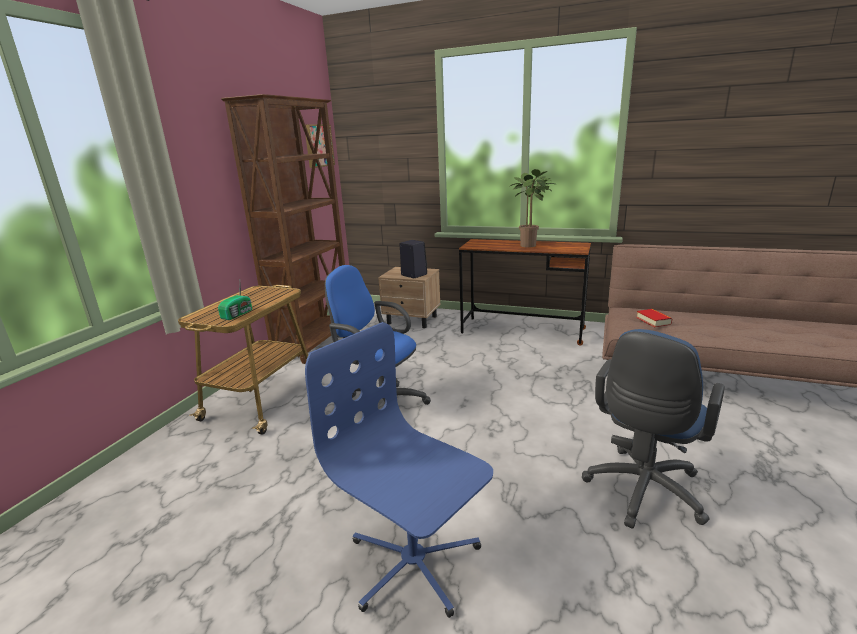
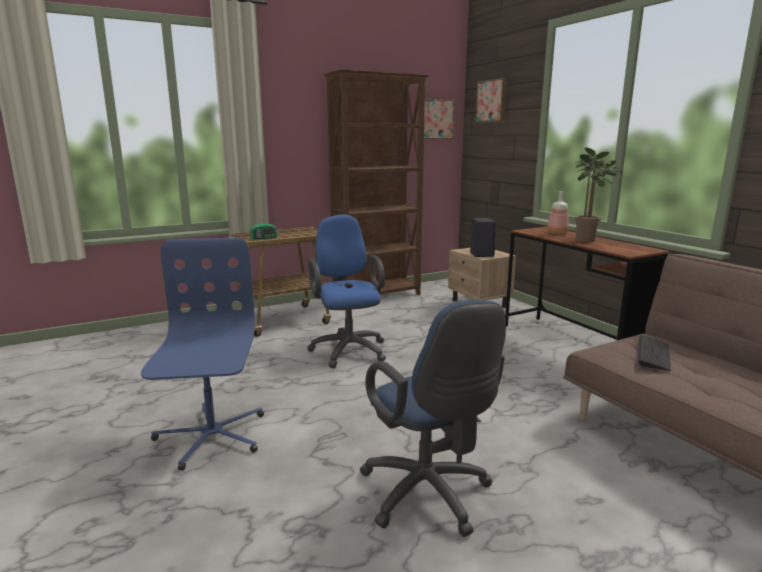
camera: 40 degrees right, 5 degrees down
blue office chair [582,329,725,529] -> blue office chair turned 105 degrees counterclockwise [360,300,506,537]
book [636,309,672,327] -> keyboard [638,335,671,371]
none -> picture [475,78,507,122]
none -> bottle [547,191,569,234]

